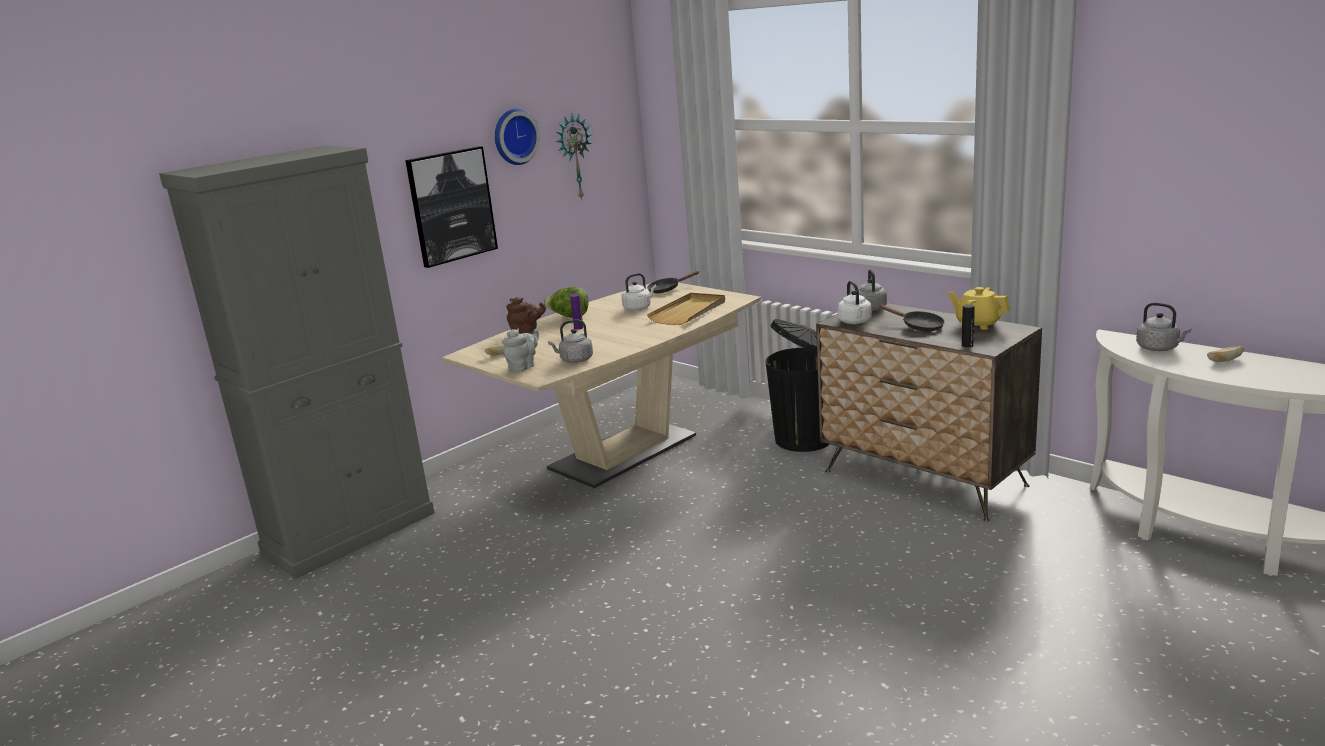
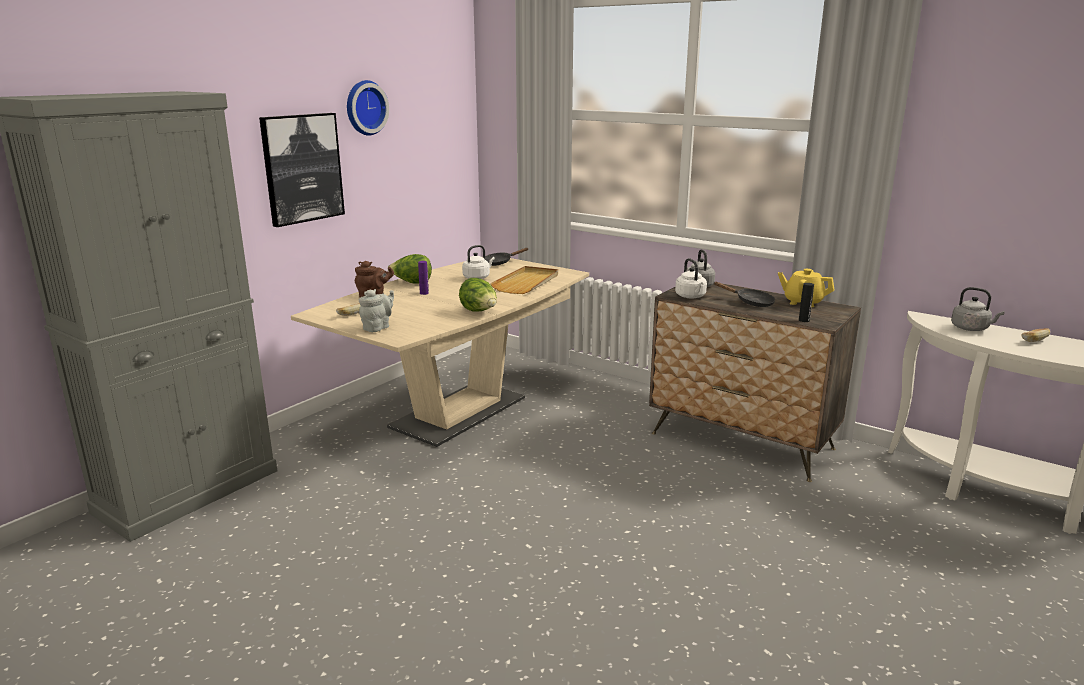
camera: 10 degrees left, 0 degrees up
grey kettle [548,319,593,363] -> none
wall clock [556,115,592,200] -> none
black trash can [765,319,830,452] -> none
none -> lettuce [459,278,497,312]

